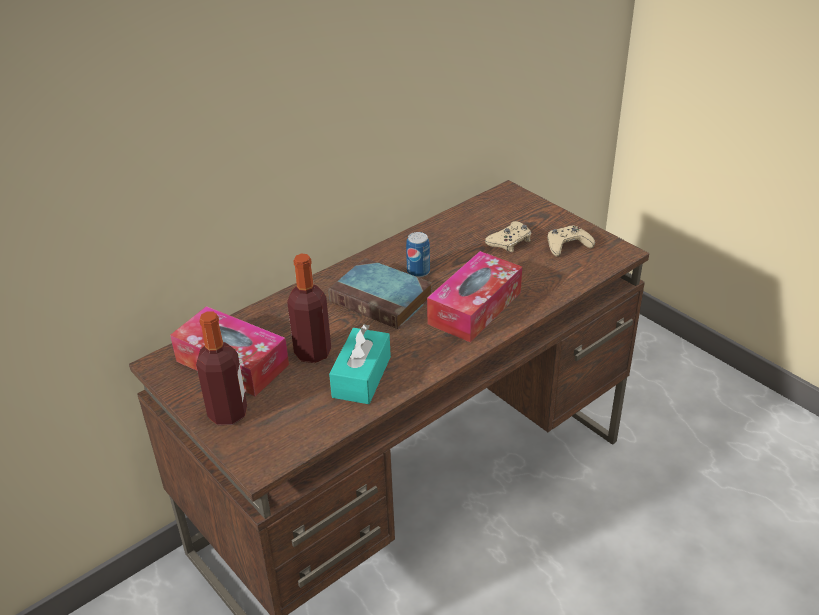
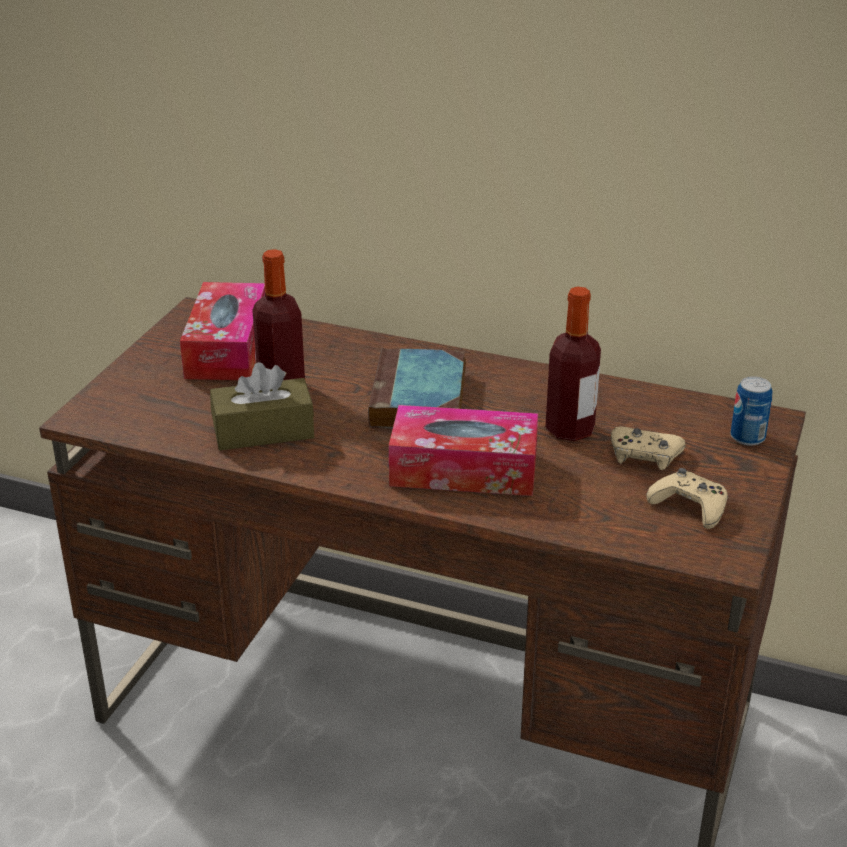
camera: 60 degrees right, 5 degrees down
bottle [196,311,247,425] -> bottle moved to [545,287,601,441]
turquoise tissue box [329,324,391,404] -> brown tissue box [210,362,314,450]
can [406,232,430,278] -> can moved to [730,376,772,446]

